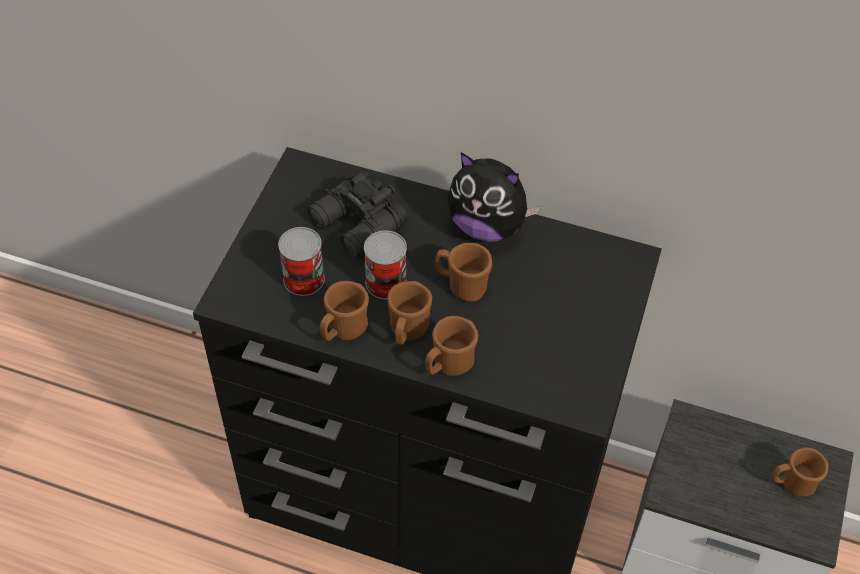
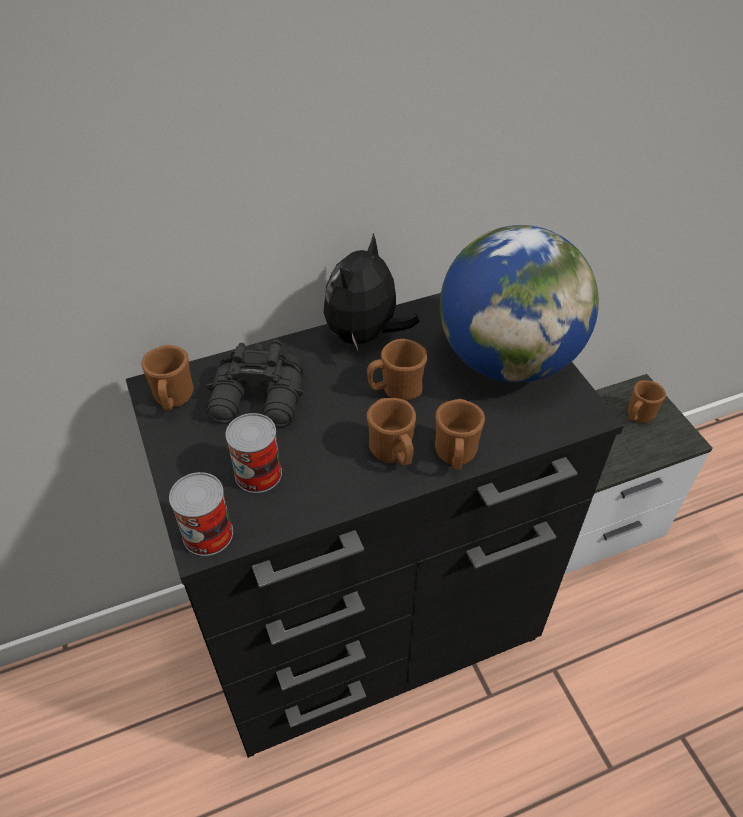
camera: 40 degrees left, 5 degrees down
brown mug [320,281,369,341] -> brown mug moved to [141,345,194,410]
can [364,230,407,299] -> can moved to [169,472,233,556]
plush toy [447,152,540,242] -> plush toy turned 135 degrees clockwise [324,233,420,352]
none -> globe [440,225,599,383]

